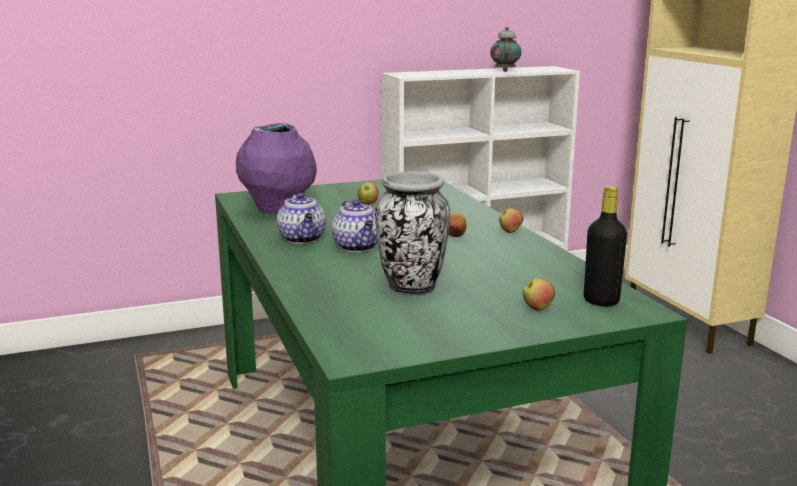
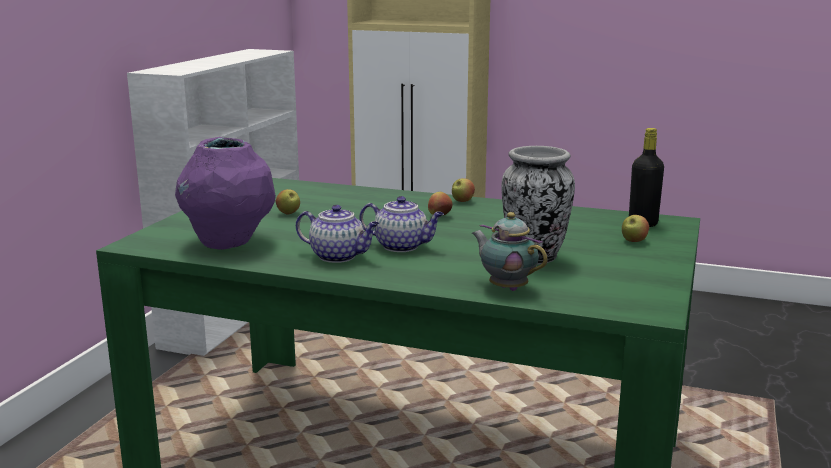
camera: 50 degrees left, 0 degrees up
teapot [490,27,521,72] -> teapot moved to [472,212,548,291]

